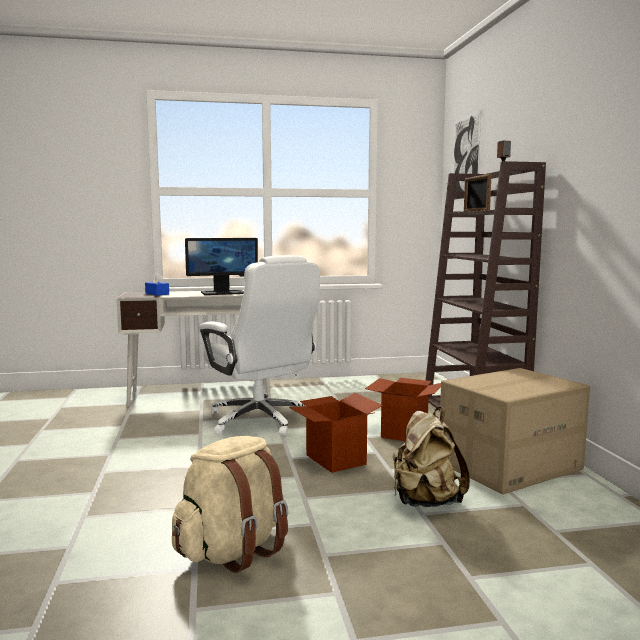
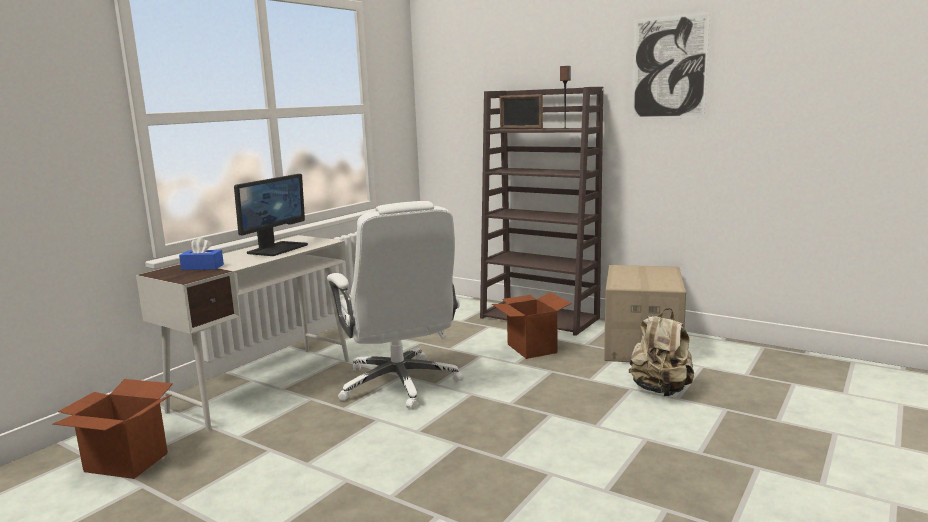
camera: 45 degrees left, 5 degrees up
beige backpack [172,436,288,573] -> none
white office chair [199,255,320,436] -> white office chair turned 60 degrees clockwise [327,201,463,409]
cardboard box [289,393,383,473] -> cardboard box moved to [53,379,173,479]
picture [453,110,481,201] -> picture moved to [632,12,710,119]

